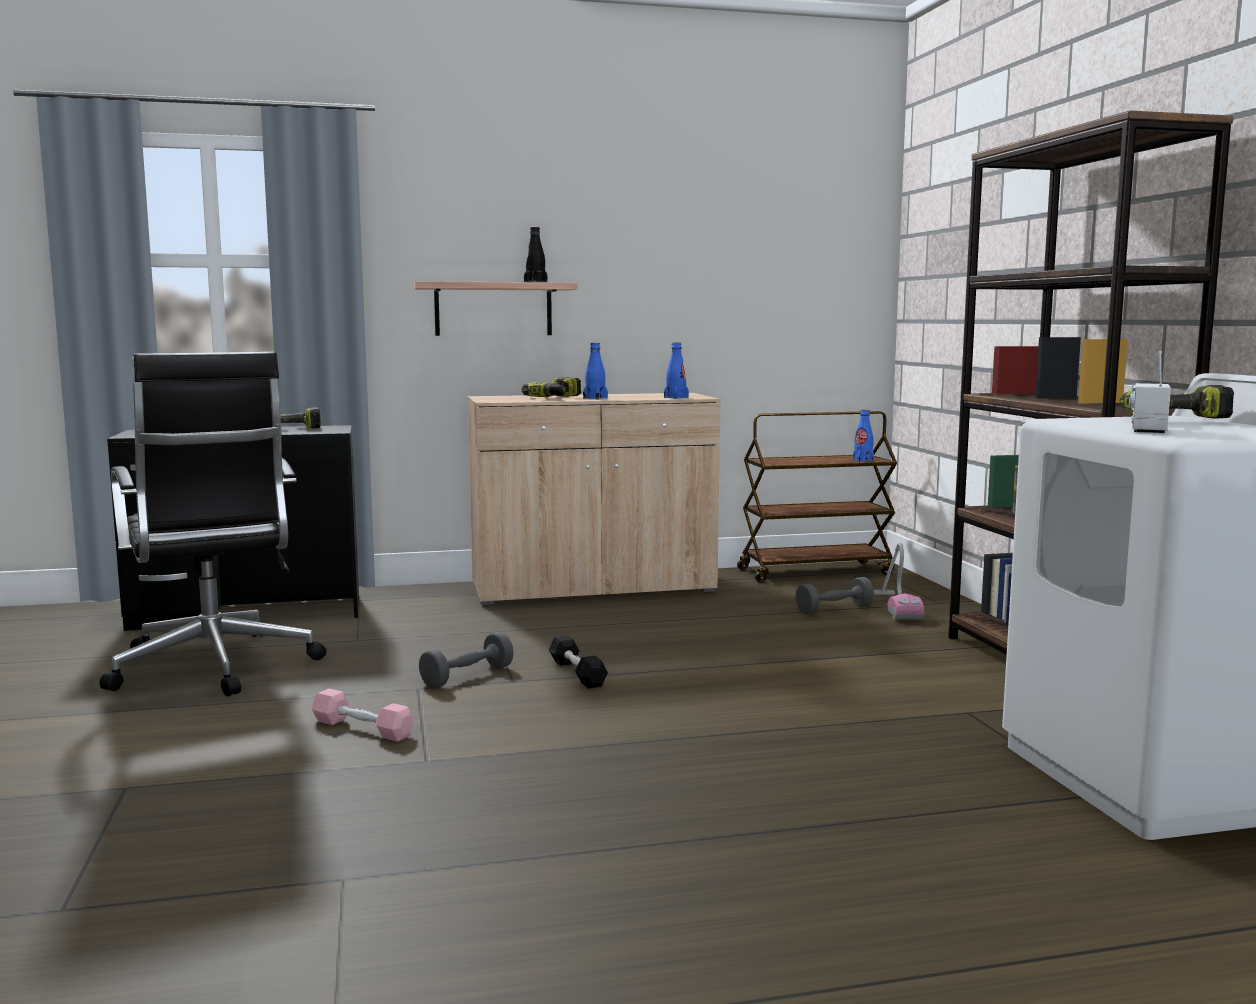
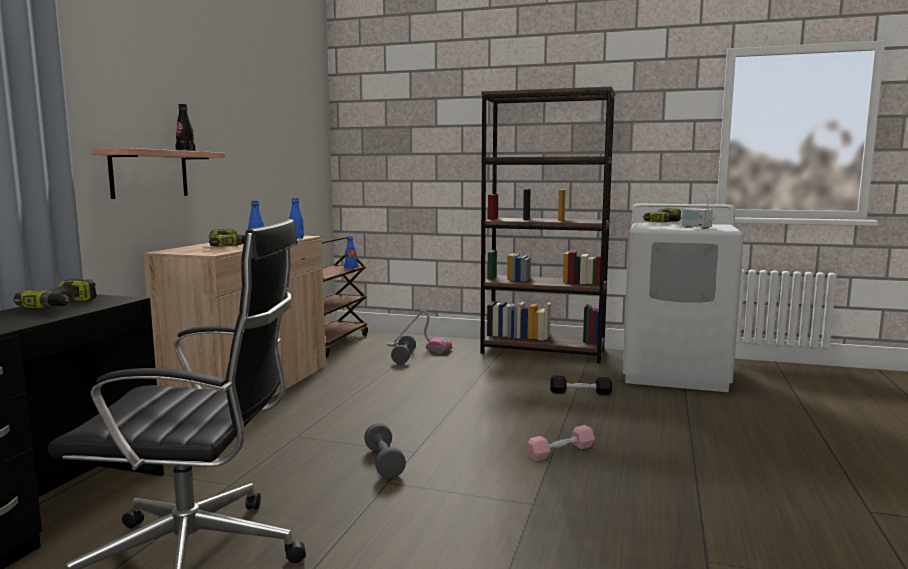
camera: 60 degrees left, 0 degrees up
pink dumbbell [312,688,414,742] -> pink dumbbell moved to [526,425,595,462]
black dumbbell [549,635,608,688] -> black dumbbell moved to [550,376,612,395]

